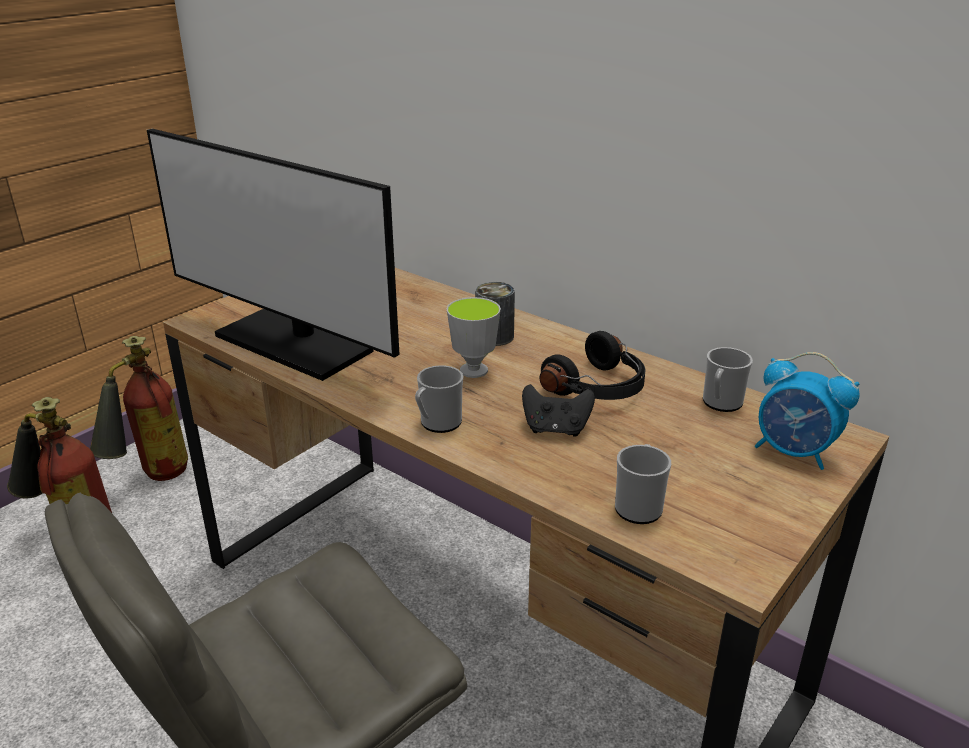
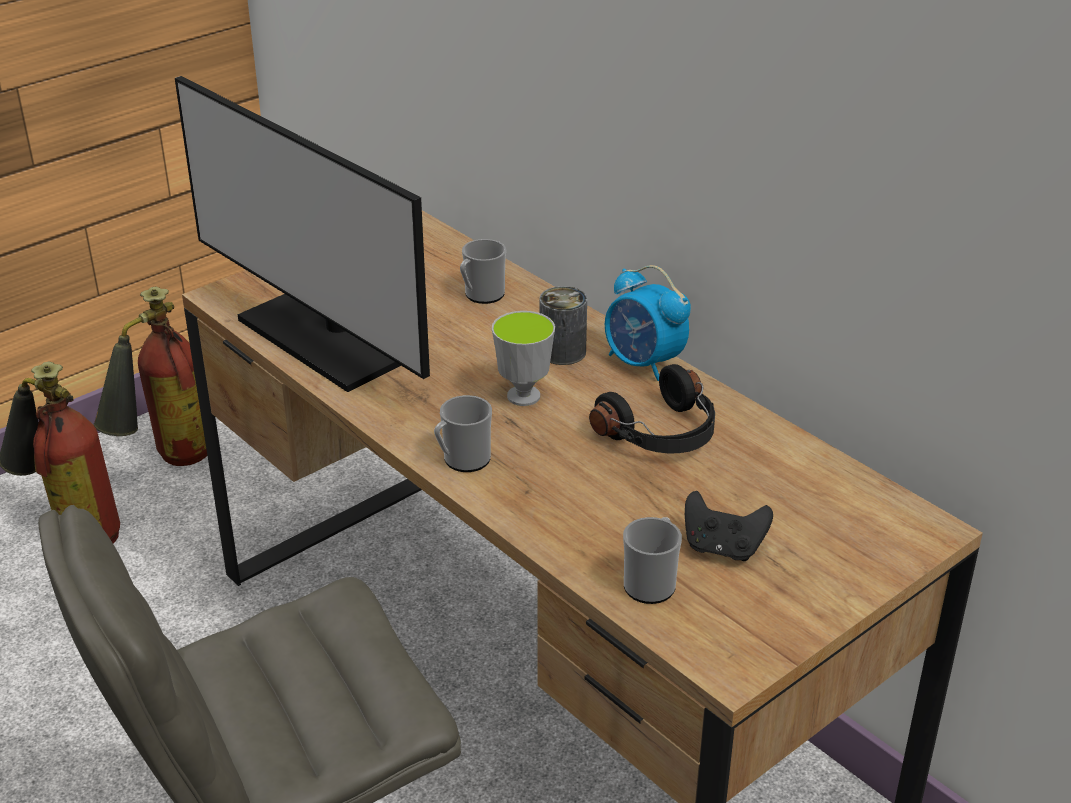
camera: 10 degrees right, 5 degrees up
black game controller [522,384,595,437] -> black game controller moved to [685,491,773,561]
mug [703,347,753,412] -> mug moved to [460,239,506,304]
alarm clock [755,352,860,470] -> alarm clock moved to [605,265,691,381]

